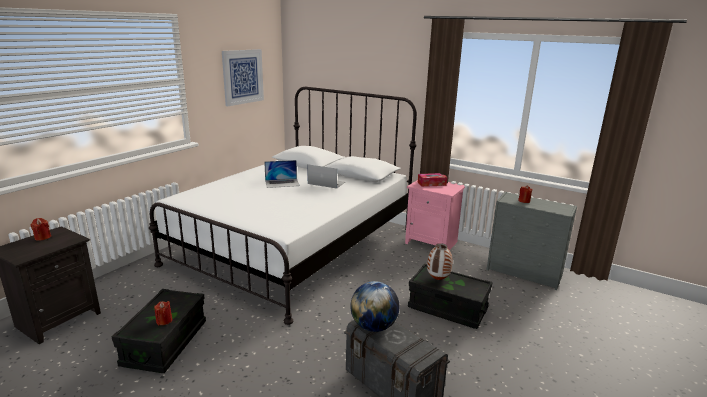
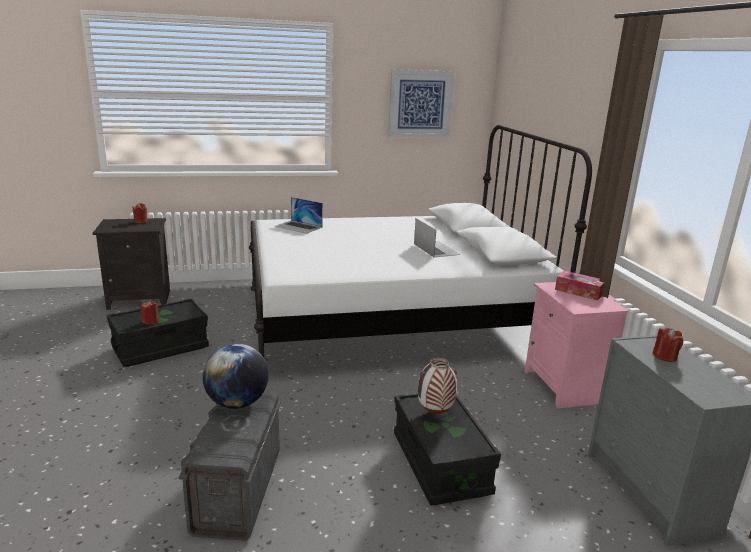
camera: 45 degrees right, 0 degrees up
laptop [264,160,300,188] -> laptop moved to [275,197,323,234]

